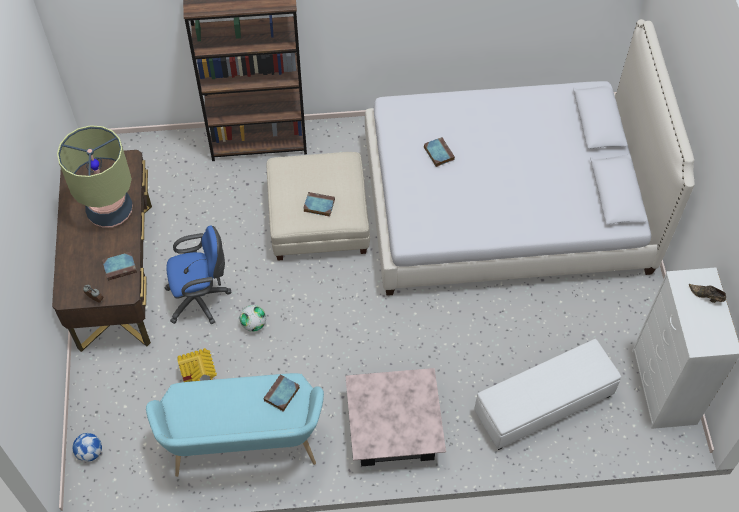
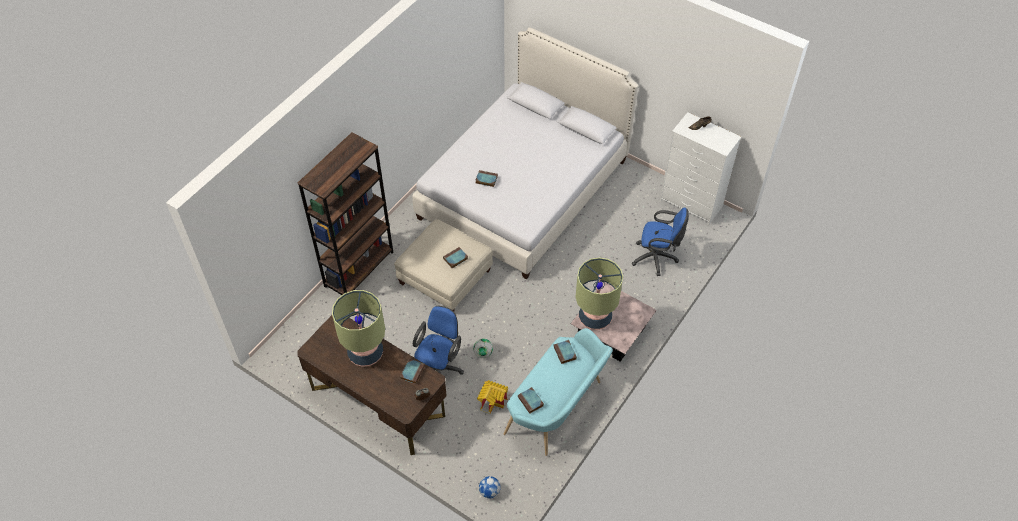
camera: 50 degrees left, 5 degrees down
white ottoman [474,339,621,450] -> blue office chair [632,208,689,276]
none -> book [518,387,544,414]
none -> table lamp [575,257,623,330]

